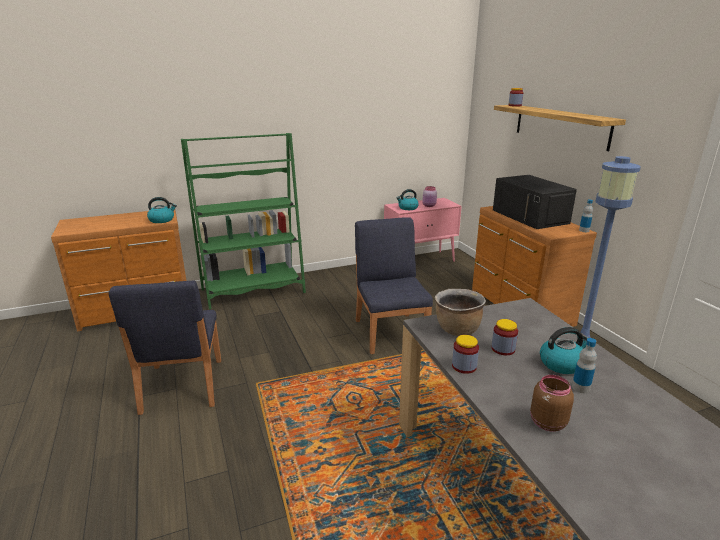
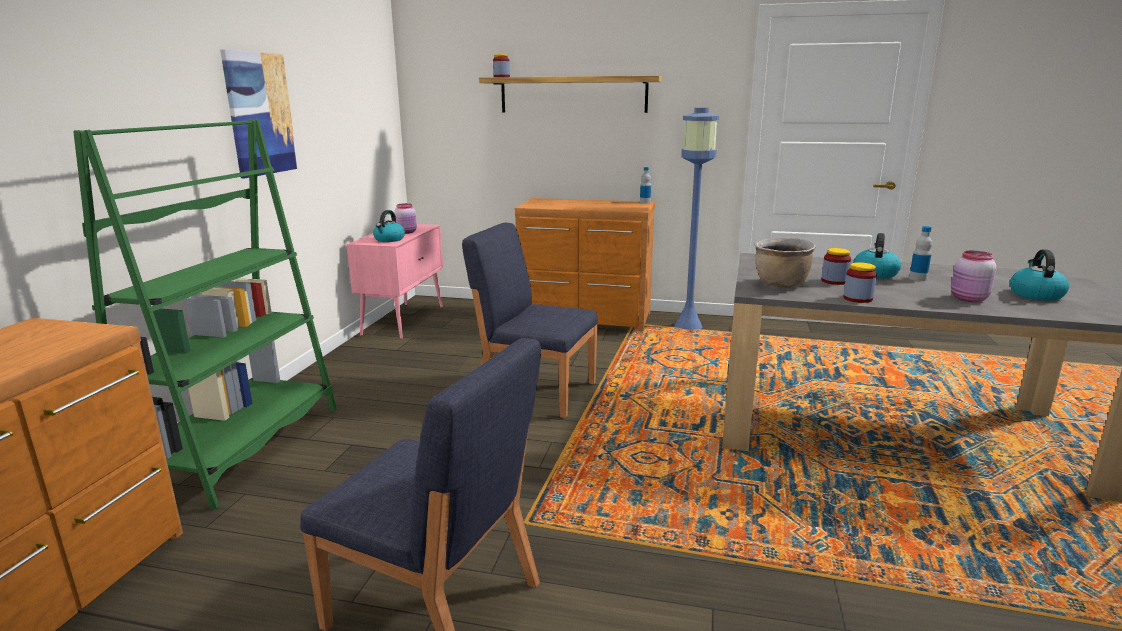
camera: 55 degrees left, 5 degrees down
kettle [147,197,177,223] -> kettle moved to [1010,249,1069,301]
black microwave [493,175,577,229] -> none
brown jar [530,375,574,432] -> pink jar [951,251,996,302]
none -> picture [220,49,298,178]

